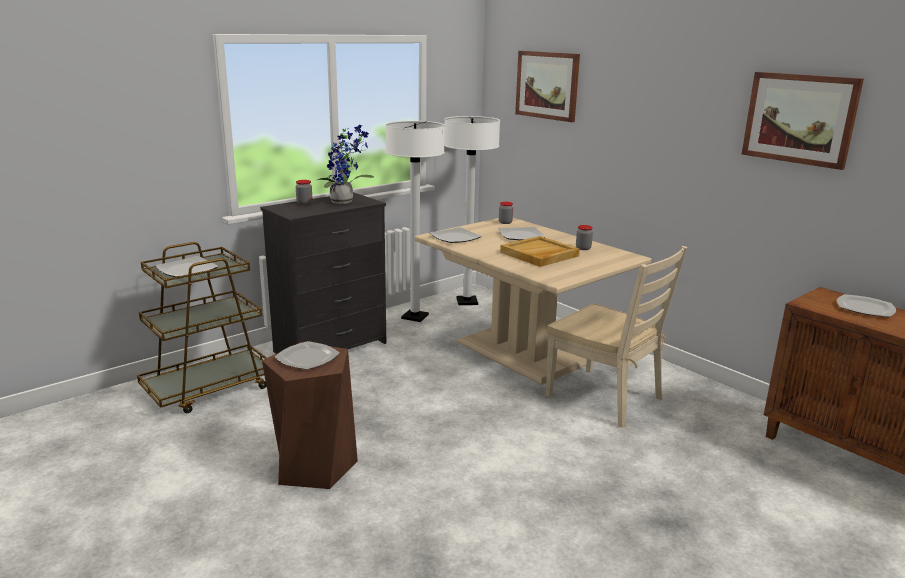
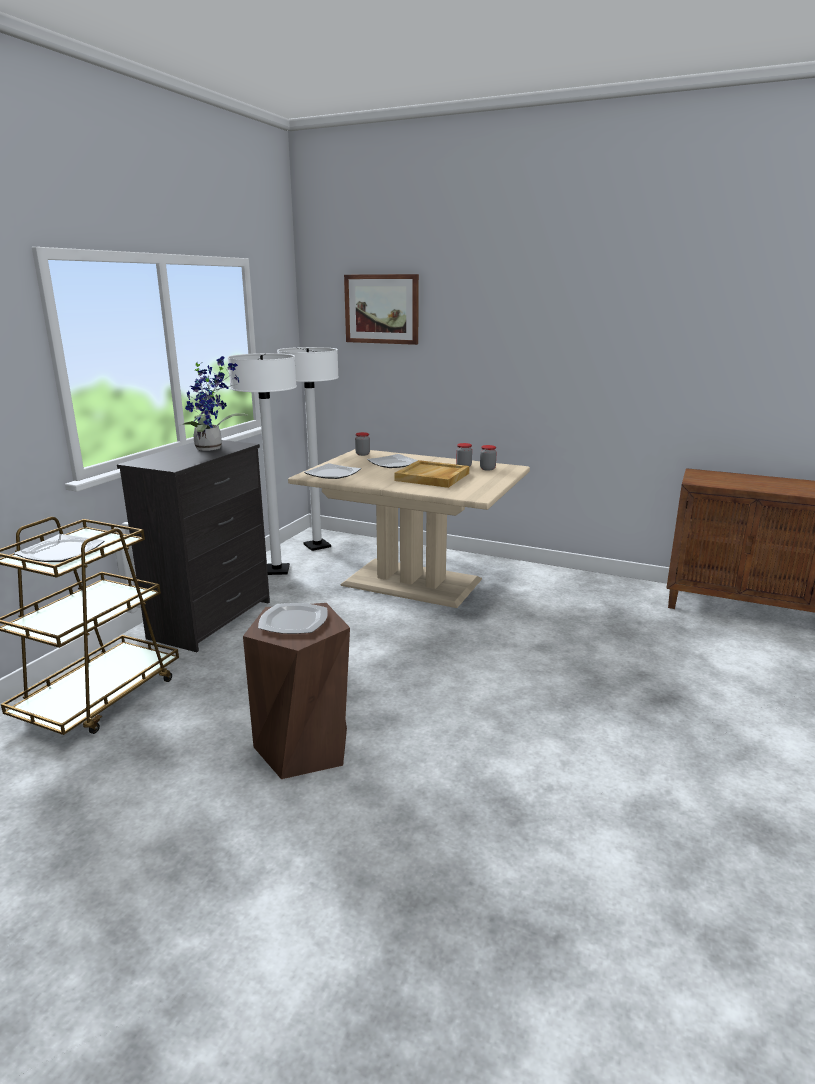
camera: 25 degrees left, 0 degrees up
jar [296,180,312,205] -> jar moved to [480,445,497,471]
beige chair [546,246,687,428] -> none
picture [741,72,864,170] -> none
plate [837,294,896,317] -> none

